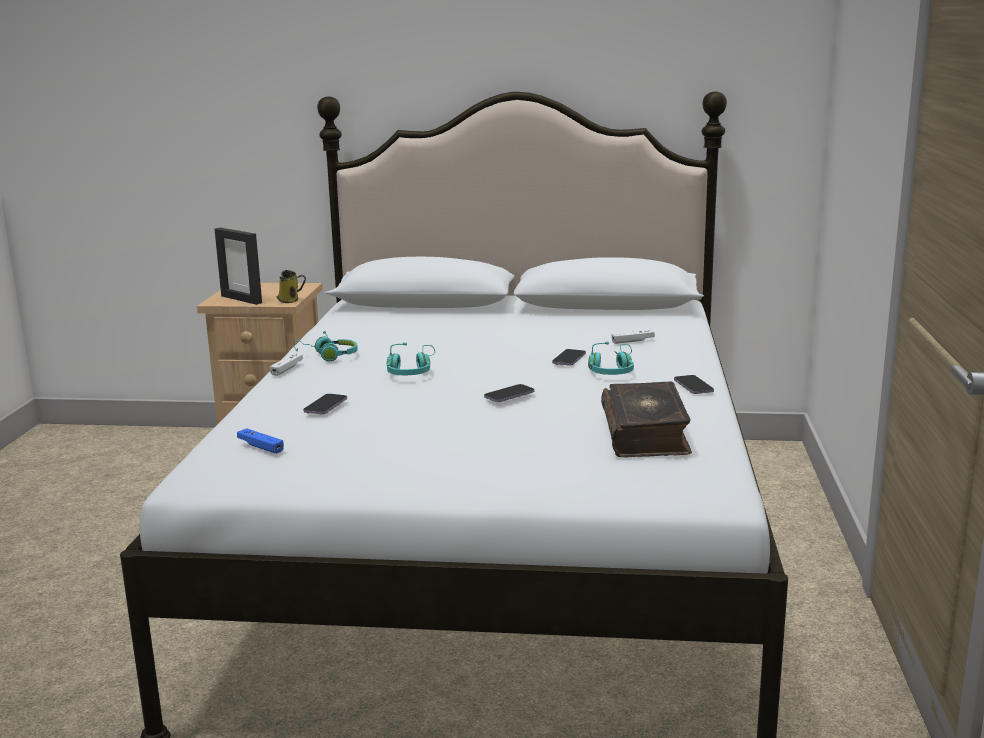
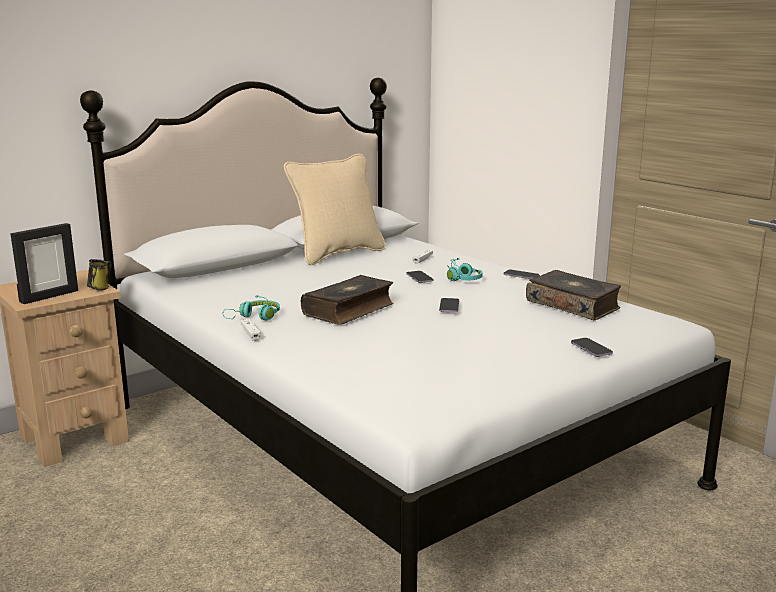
camera: 45 degrees left, 0 degrees up
picture frame [215,228,262,305] -> picture frame turned 45 degrees counterclockwise [10,223,78,304]
blue game controller [237,428,284,454] -> none
phone [303,394,347,414] -> phone moved to [571,338,613,357]
turquoise headphones [387,342,435,375] -> book [301,275,394,325]
none -> beige pillow [284,154,385,265]

